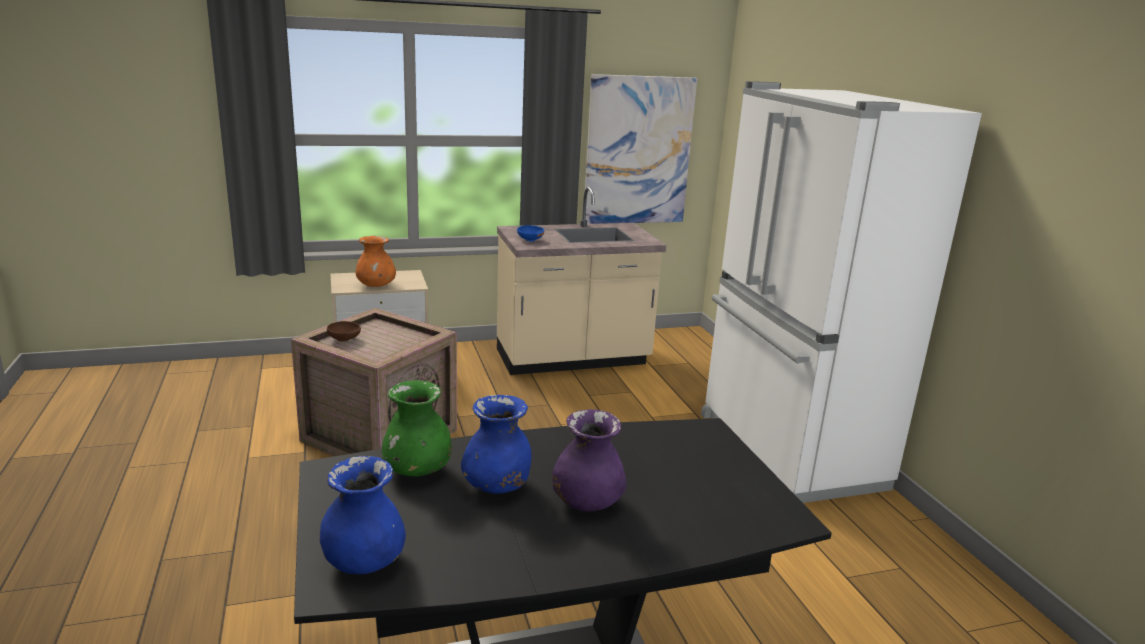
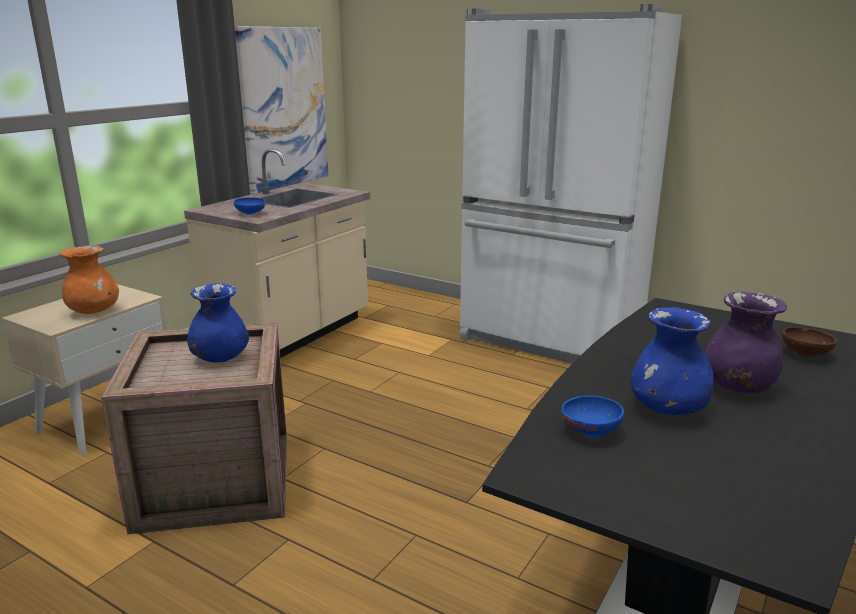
camera: 40 degrees left, 0 degrees up
blue vase [320,456,406,574] -> blue vase moved to [187,283,249,362]
brown bowl [327,321,361,342] -> brown bowl moved to [782,327,837,358]
green vase [382,380,452,477] -> blue bowl [561,396,624,438]

